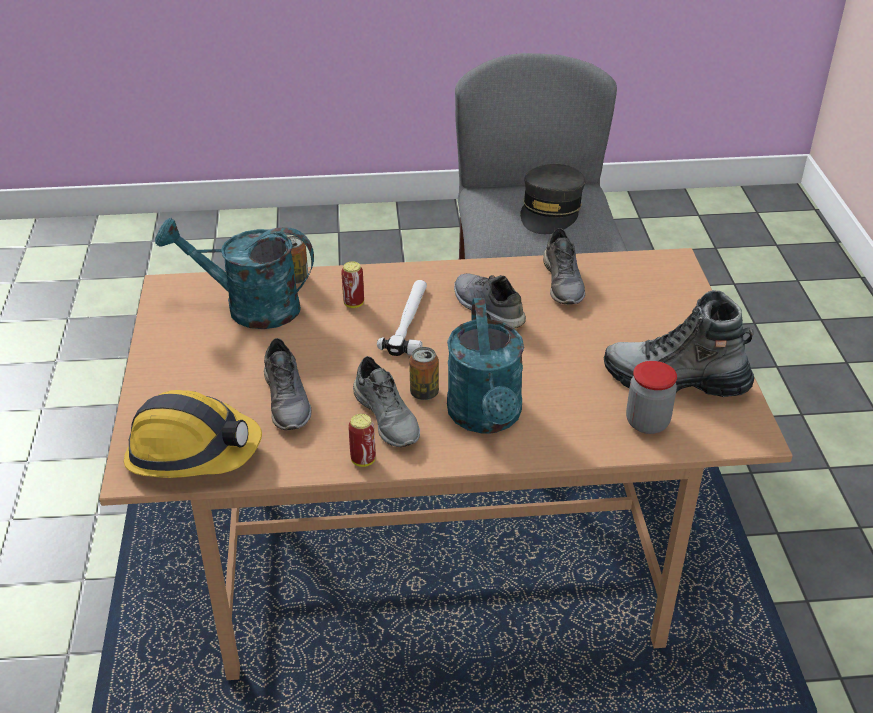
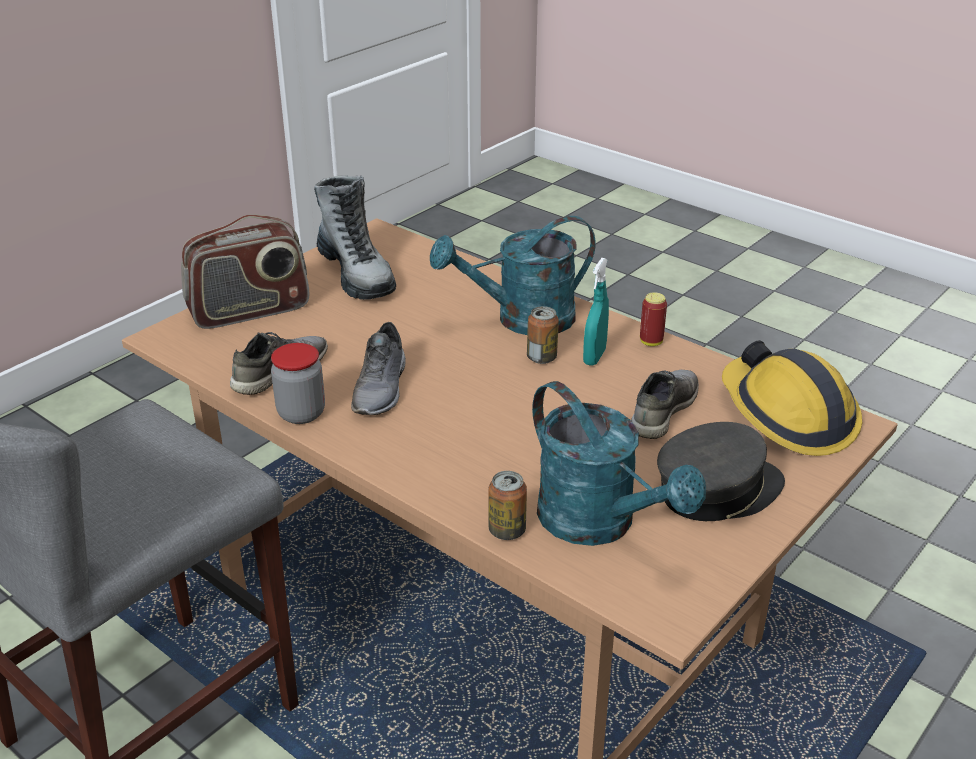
camera: 135 degrees left, 5 degrees down
can [341,261,364,308] -> none
grey shoe [353,356,420,447] -> turquoise spray bottle [583,258,609,366]
hammer [377,280,427,356] -> none
turquoise watering can [447,298,524,434] -> turquoise watering can turned 150 degrees counterclockwise [430,216,595,335]
grey cap [520,164,585,234] -> grey cap moved to [657,422,785,521]
jar [626,361,677,434] -> jar moved to [271,343,325,424]
none -> radio [181,214,310,329]

